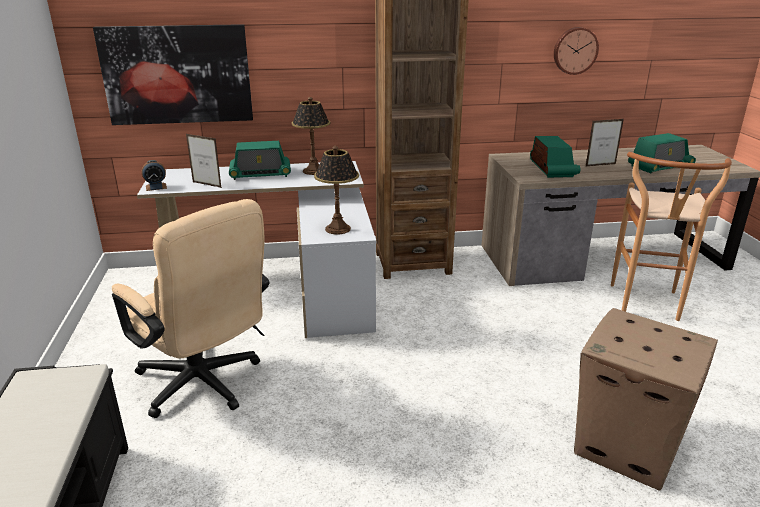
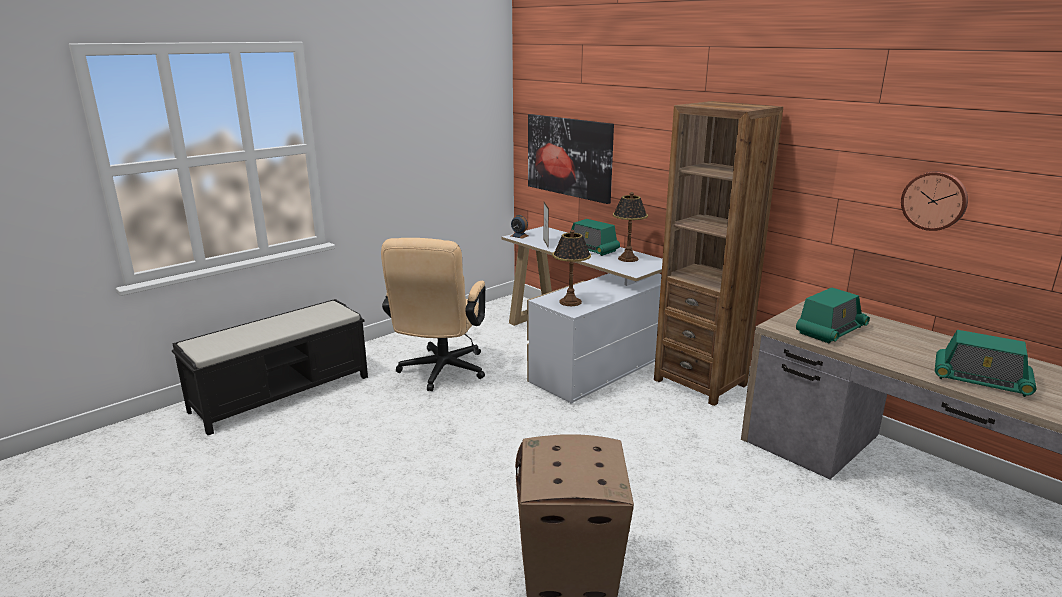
camera: 55 degrees right, 5 degrees down
picture frame [586,119,624,167] -> none
brown stool [611,152,732,321] -> none

